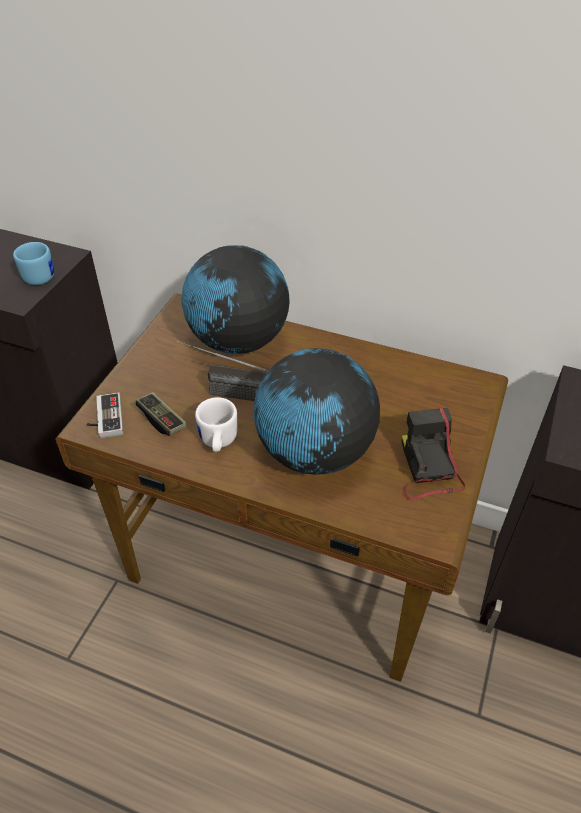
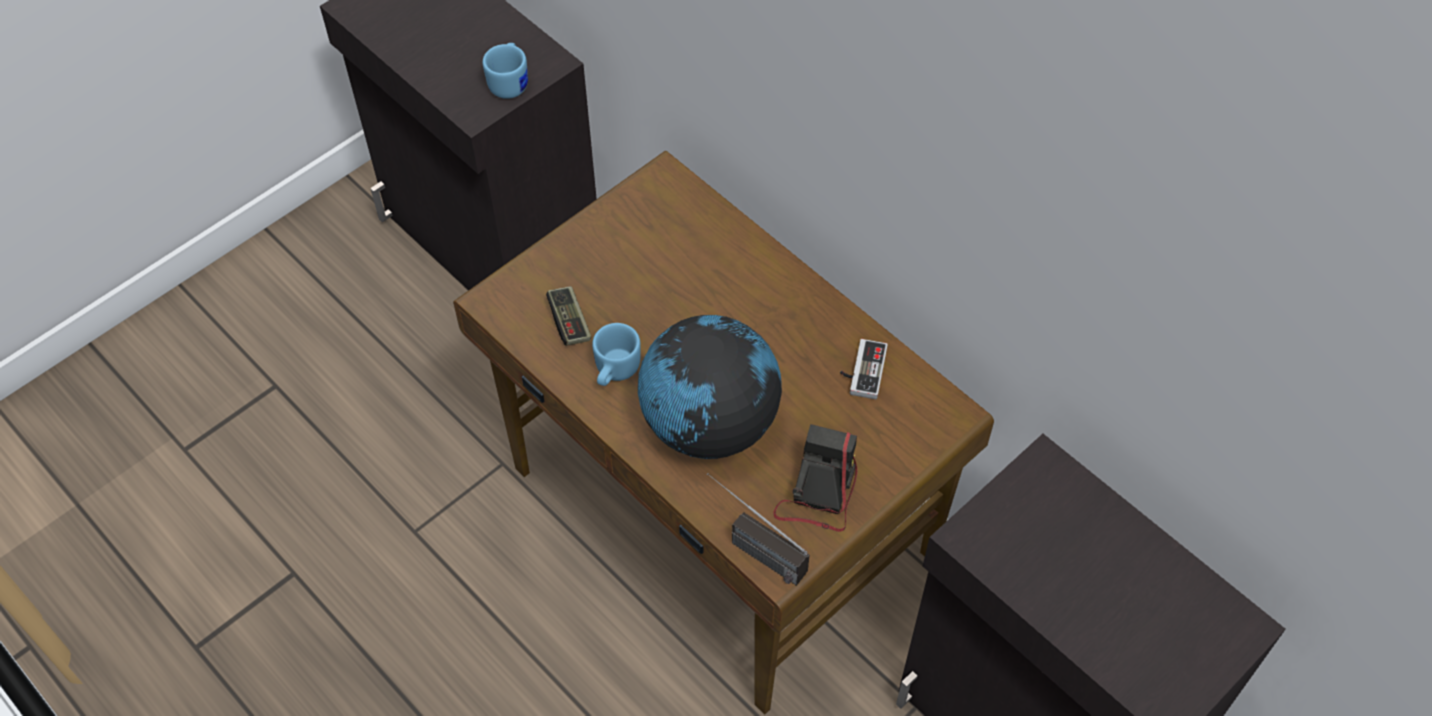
camera: 25 degrees right, 10 degrees up
game controller [87,392,123,438] -> game controller moved to [840,339,888,399]
radio [177,341,269,401] -> radio moved to [707,473,810,586]
globe [182,245,290,354] -> none
white mug [195,397,237,452] -> blue mug [592,323,641,386]

